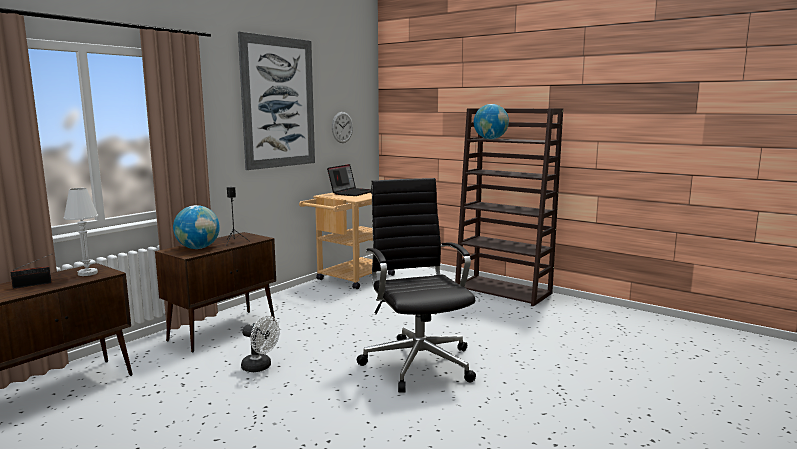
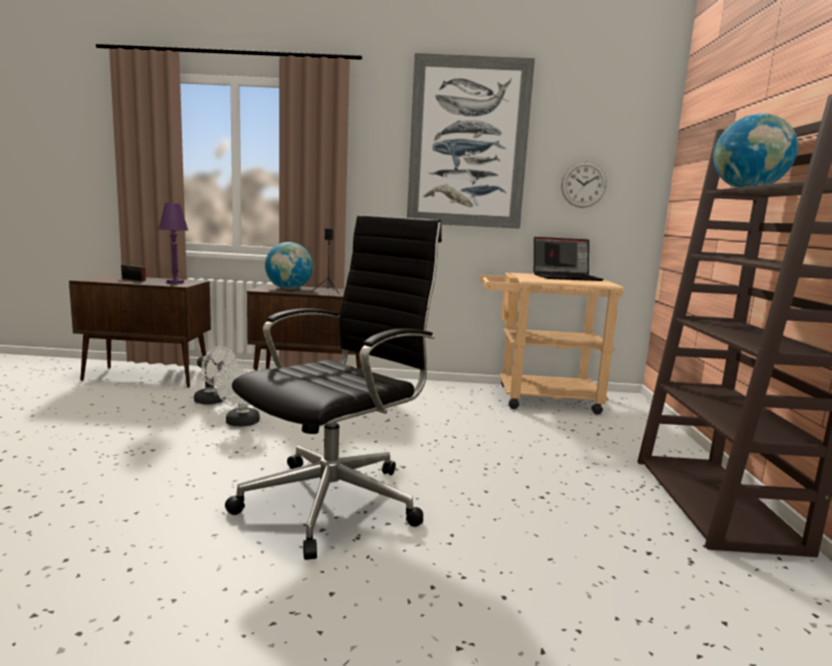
camera: 55 degrees right, 0 degrees up
white table lamp [64,188,98,276] -> purple table lamp [158,203,188,284]
none -> white fan [194,346,236,405]

